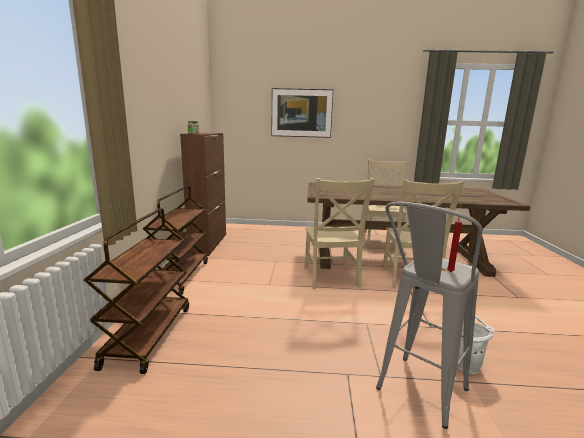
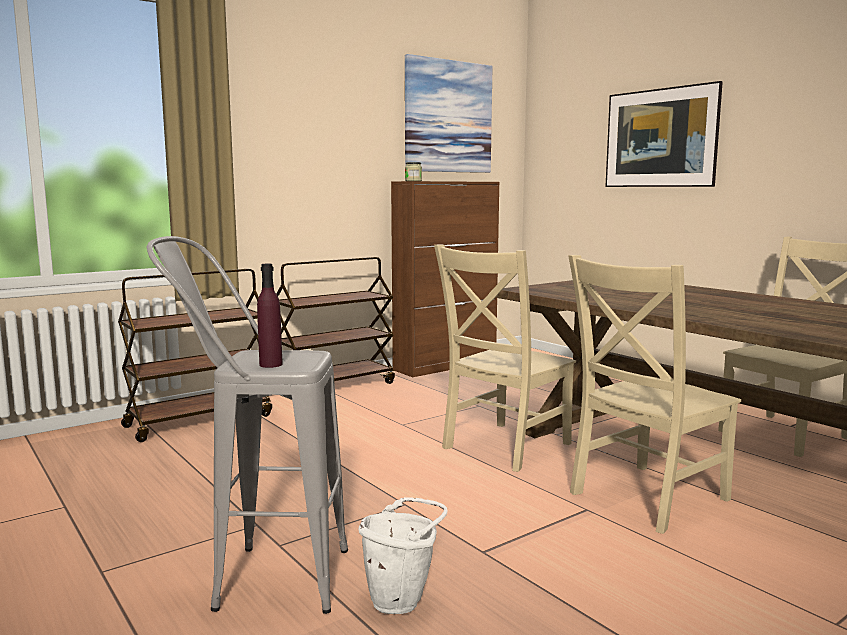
camera: 50 degrees right, 5 degrees down
red candle [447,217,462,272] -> purple bottle [257,264,283,368]
none -> picture [405,54,493,173]

